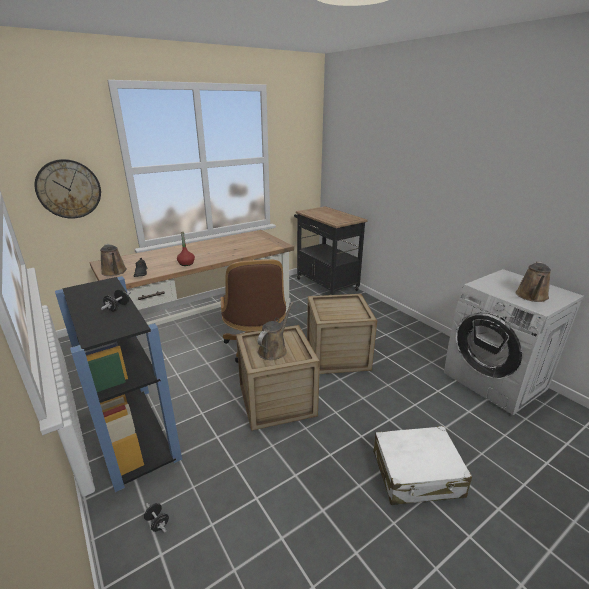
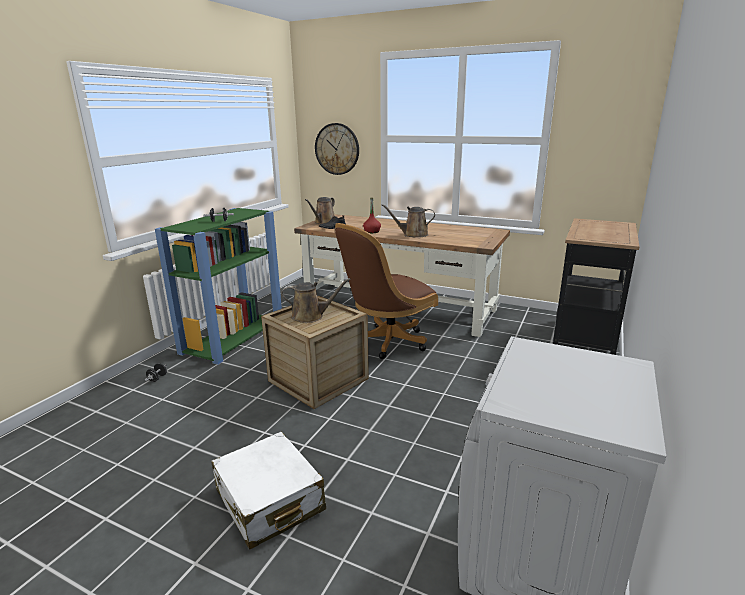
camera: 60 degrees right, 5 degrees down
black bookcase [55,276,182,492] -> green bookcase [155,208,282,365]
crate [307,294,377,374] -> none
brown watering can [516,261,551,302] -> brown watering can moved to [382,204,435,238]

